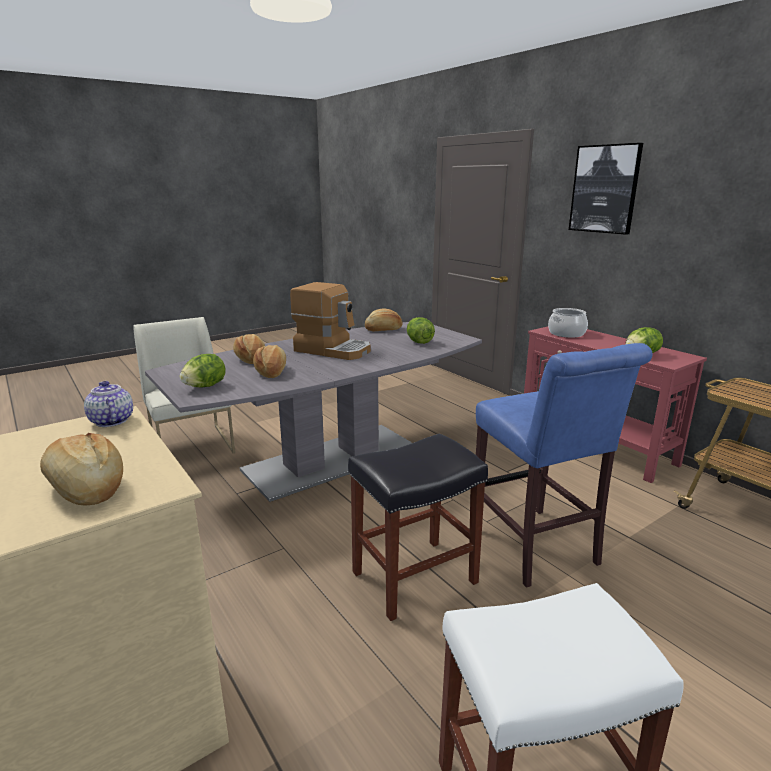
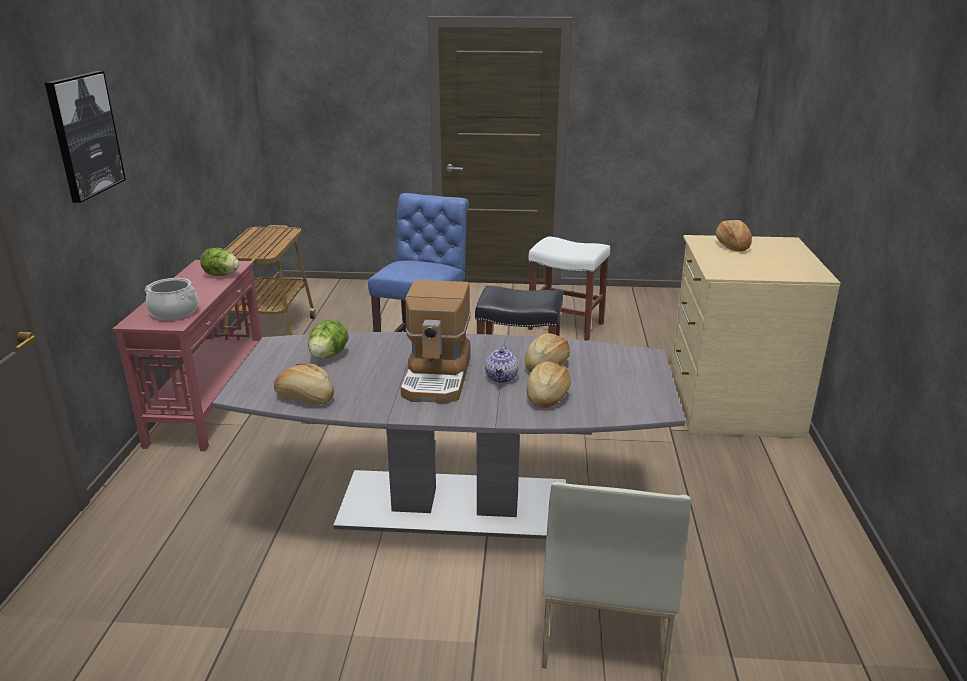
camera: 140 degrees left, 5 degrees up
teapot [84,381,133,427] -> teapot moved to [485,345,518,383]
lettuce [180,354,226,387] -> none
coffee machine [290,282,371,360] -> coffee machine turned 150 degrees counterclockwise [401,280,471,404]

